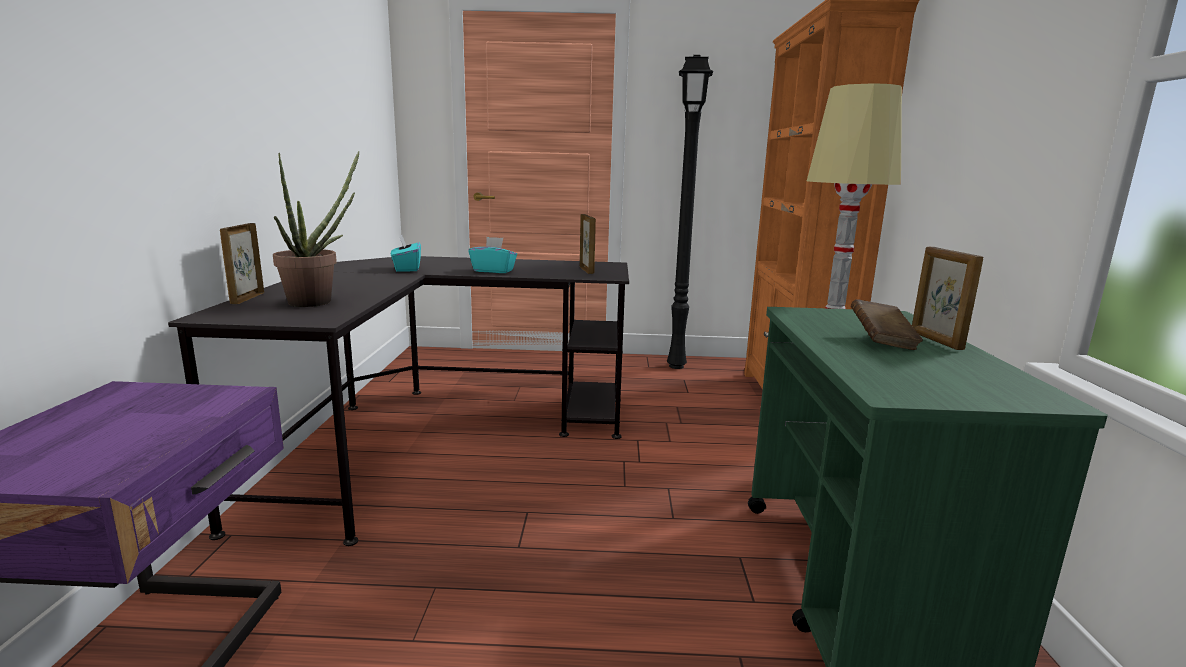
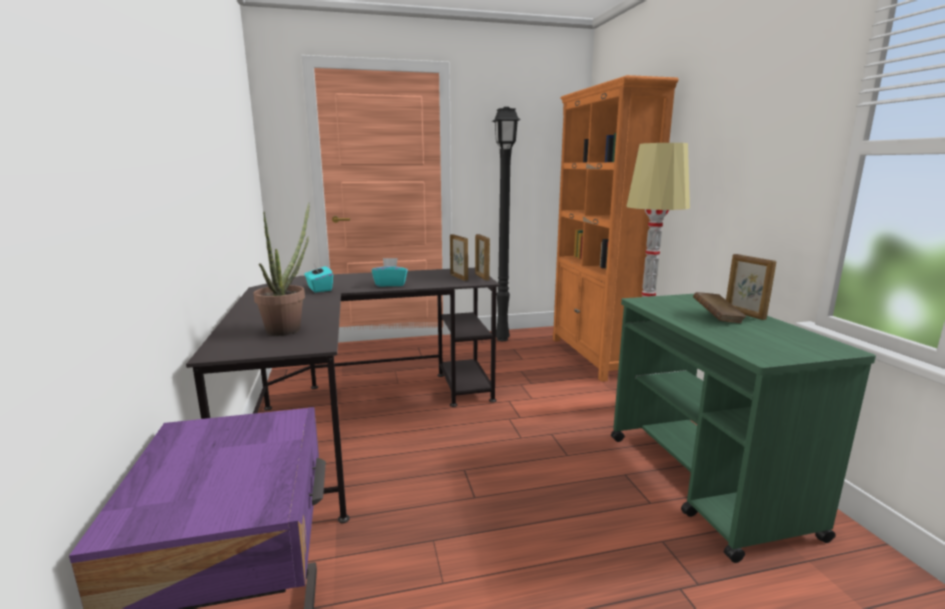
camera: 15 degrees left, 0 degrees up
picture frame [220,223,264,304] -> picture frame moved to [475,234,490,281]

